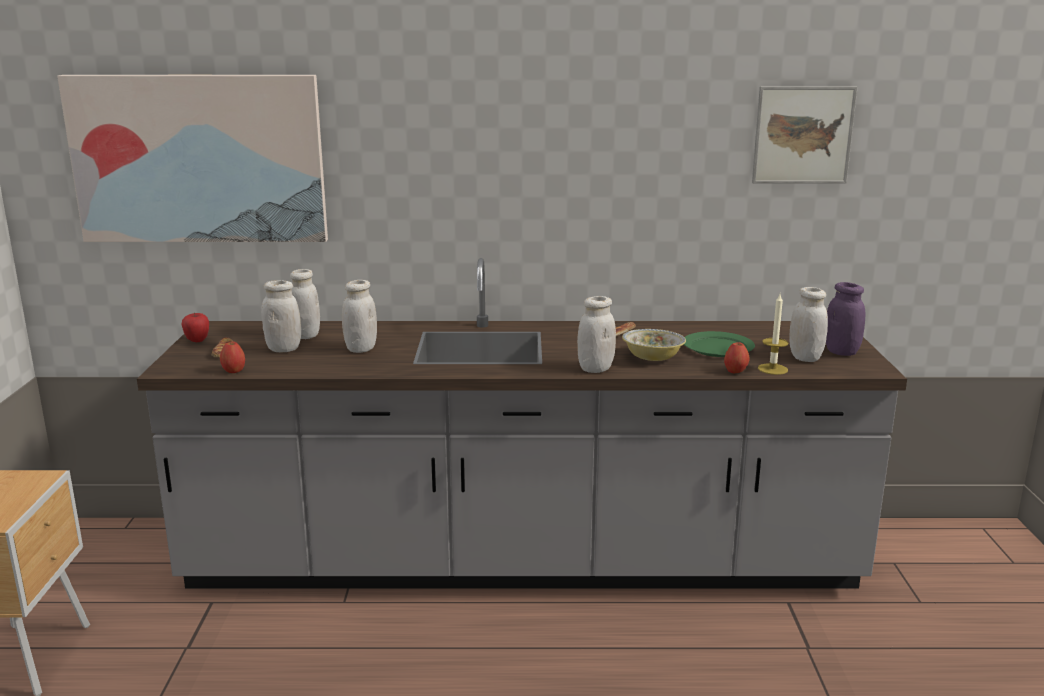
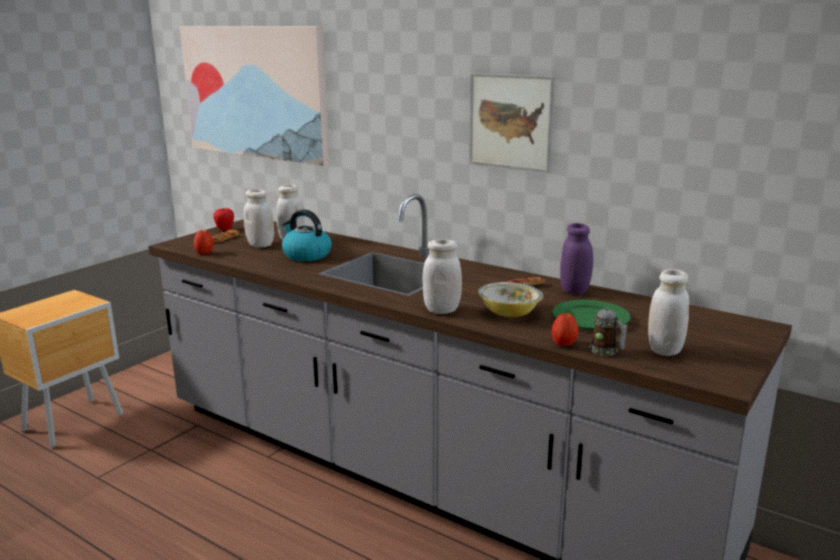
camera: 35 degrees right, 0 degrees up
white jar [342,280,377,353] -> kettle [282,209,332,261]
picture [752,86,858,184] -> picture moved to [469,73,555,173]
candle [758,294,788,375] -> mug [589,307,628,356]
purple jar [826,282,865,356] -> purple jar moved to [560,223,593,295]

